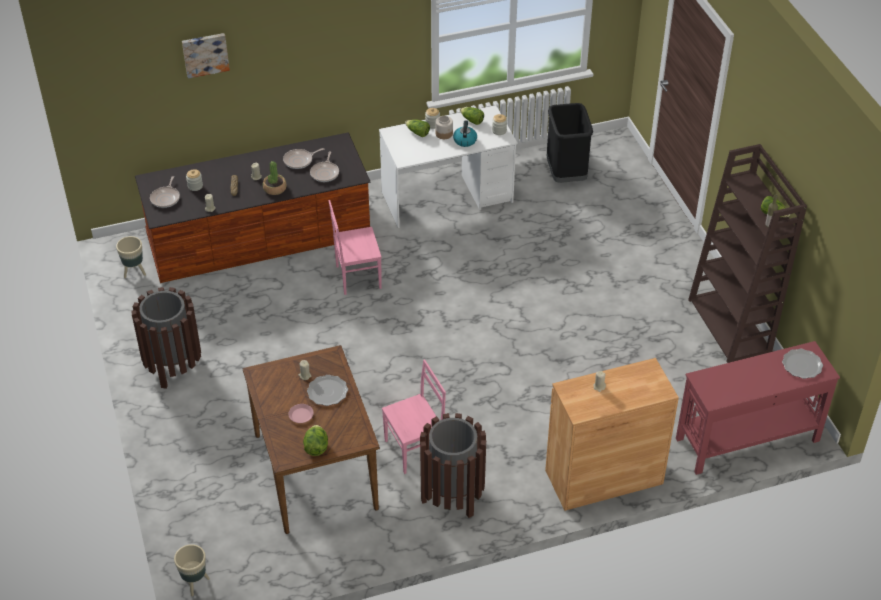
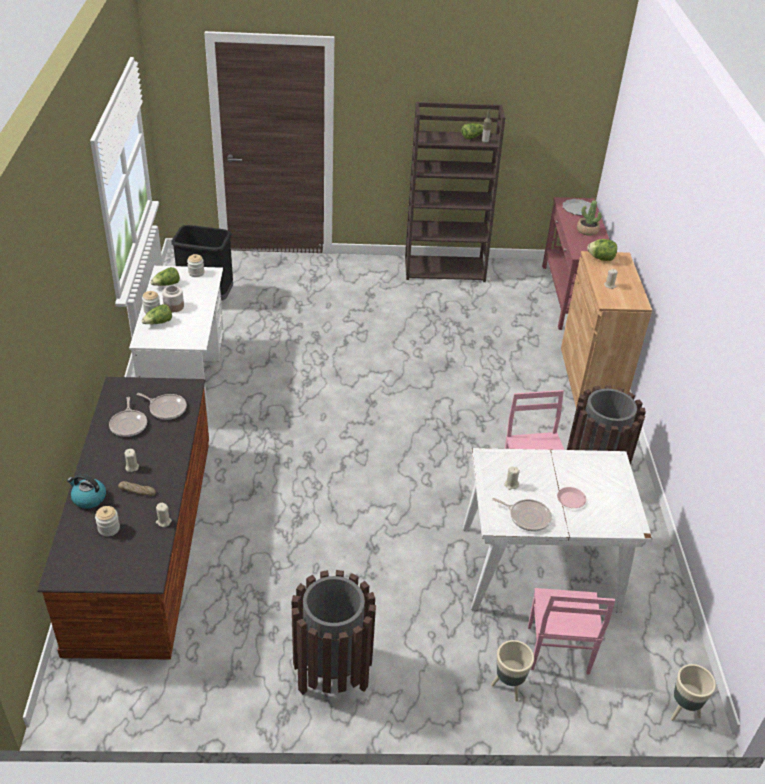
camera: 75 degrees left, 5 degrees down
beige planter [116,236,146,278] -> beige planter moved to [491,640,534,702]
frying pan [150,176,180,208] -> frying pan moved to [492,498,552,531]
picture [182,33,230,78] -> none
brown dining table [242,345,380,534] -> white dining table [463,448,652,613]
potted plant [263,161,287,195] -> potted plant moved to [577,200,602,236]
lettuce [303,425,328,456] -> lettuce moved to [587,239,617,261]
plate [307,375,348,406] -> none
pink chair [329,200,382,295] -> pink chair moved to [528,588,615,675]
kettle [453,120,477,147] -> kettle moved to [67,474,106,509]

